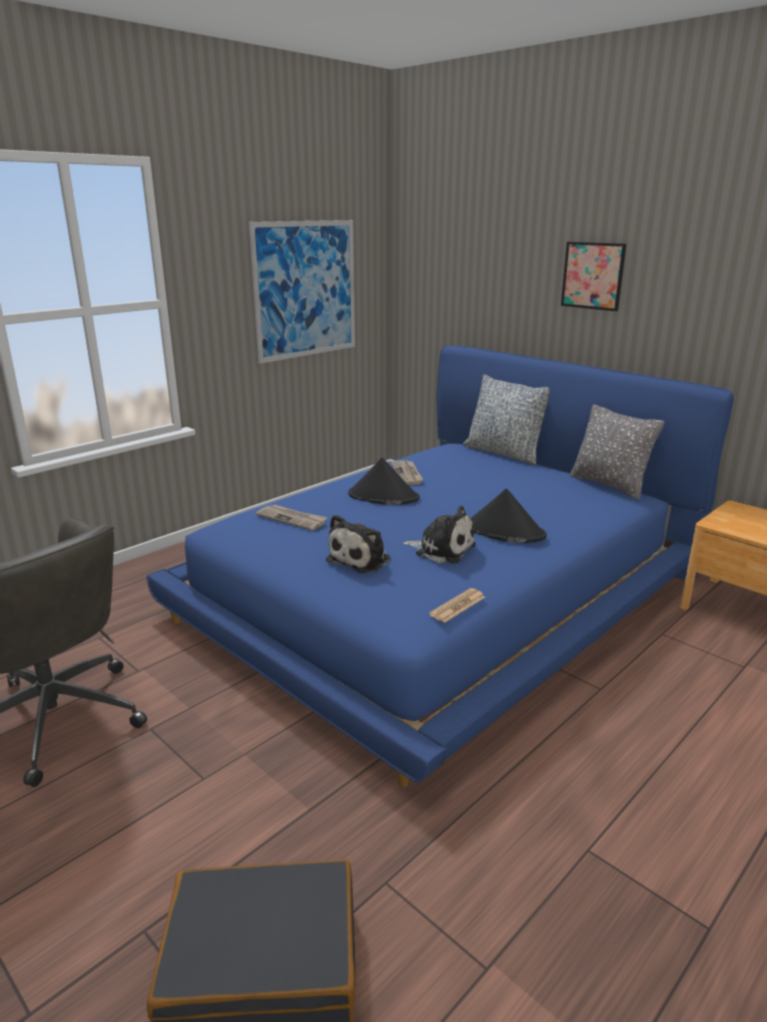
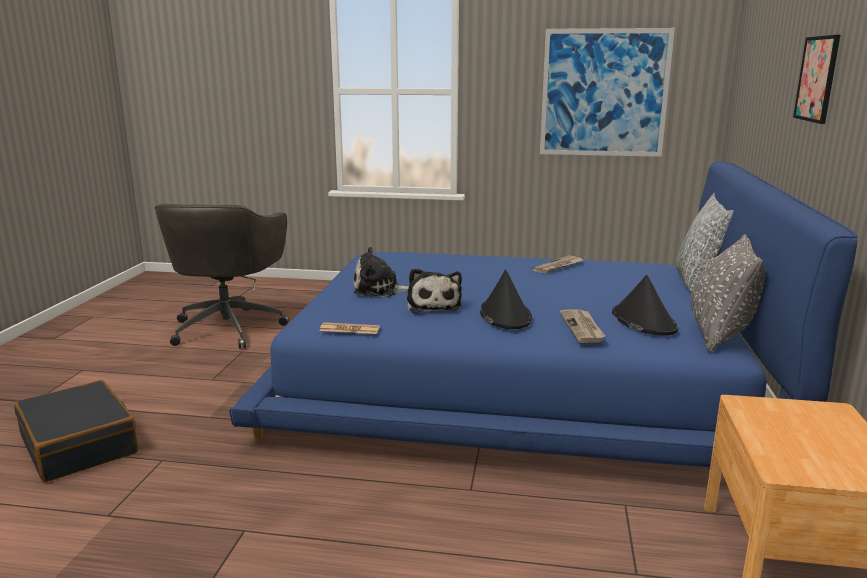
camera: 55 degrees right, 5 degrees down
newspaper [256,505,328,531] -> newspaper moved to [560,309,605,343]
black hat [348,458,420,505] -> black hat moved to [612,275,678,336]

